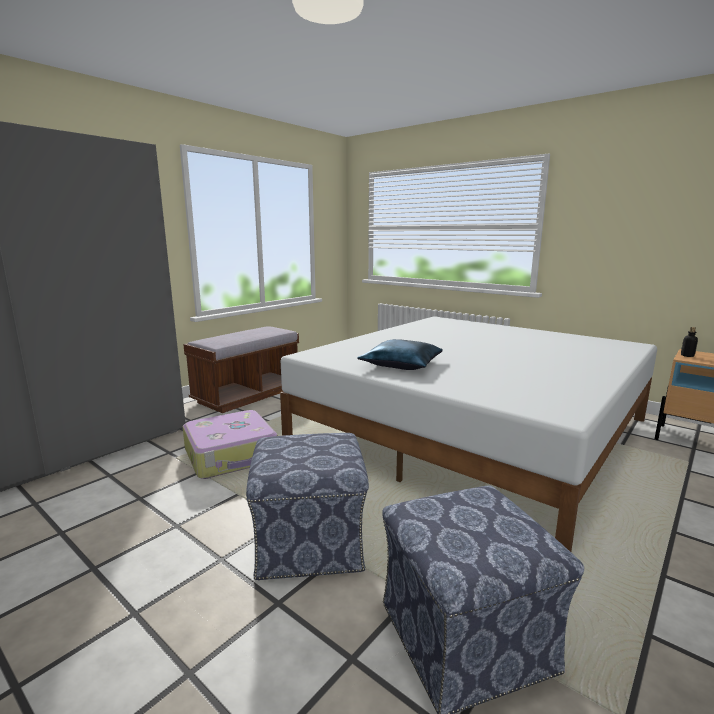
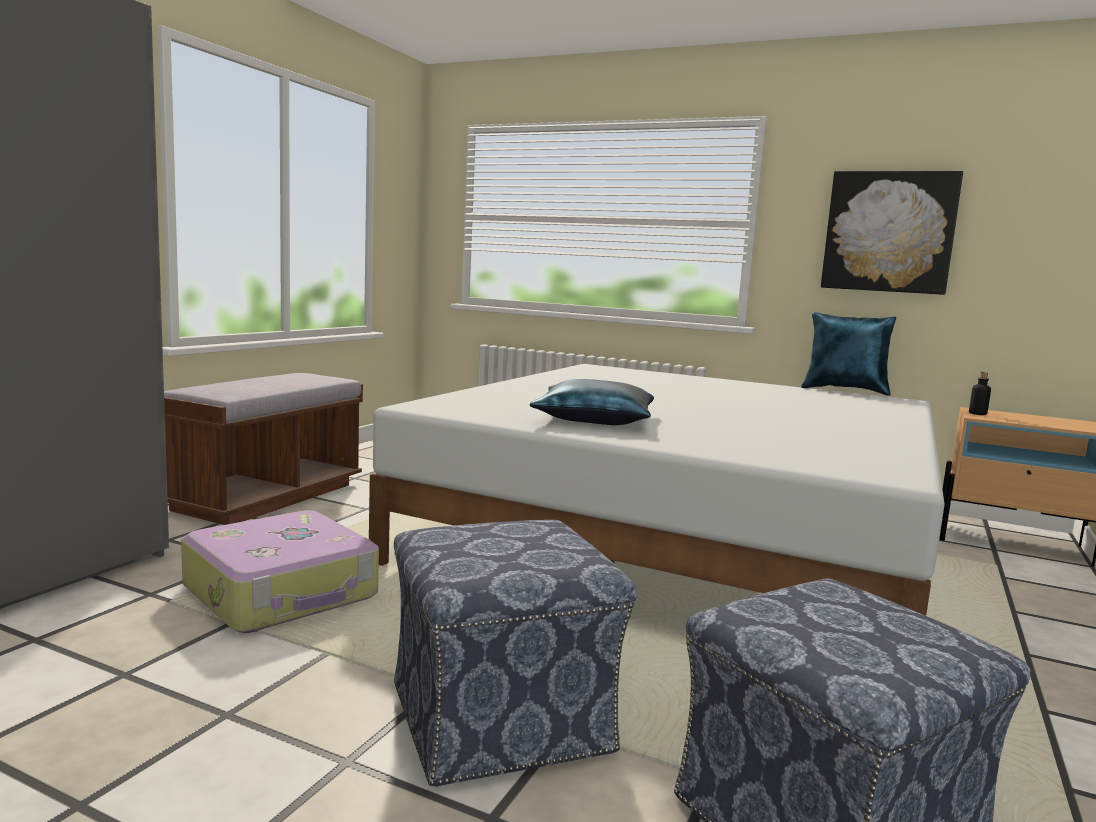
camera: 15 degrees left, 5 degrees down
none -> blue pillow [801,312,896,396]
none -> picture [821,171,963,295]

